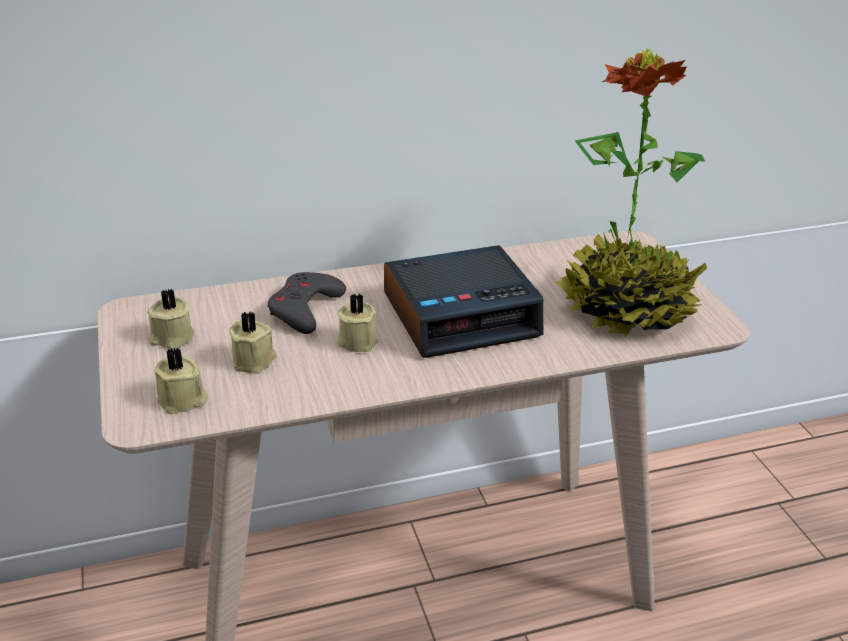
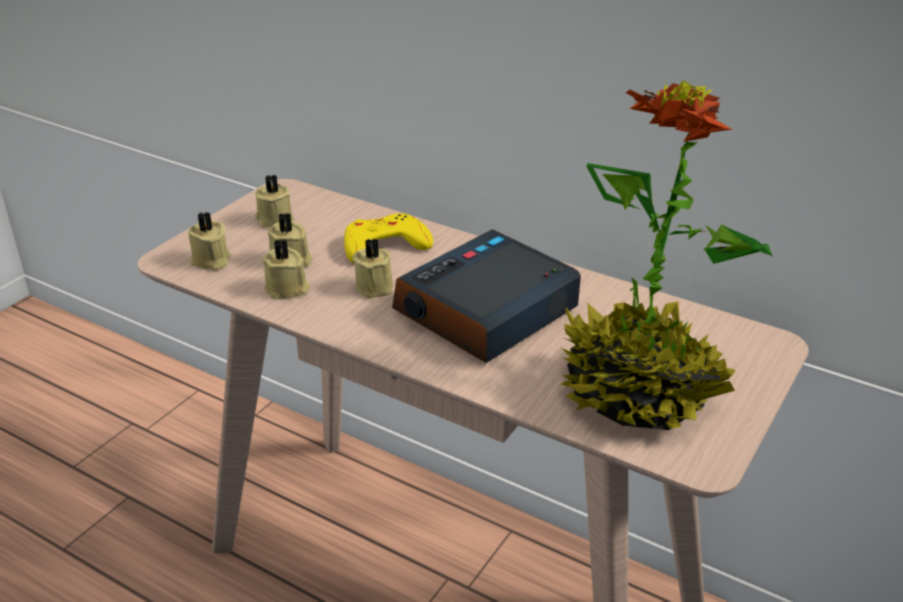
camera: 50 degrees right, 0 degrees up
grey game controller [268,272,346,334] -> yellow game controller [344,213,433,263]
alarm clock [384,245,544,358] -> alarm clock turned 105 degrees clockwise [392,229,581,363]
none -> beige candle [263,239,310,300]

